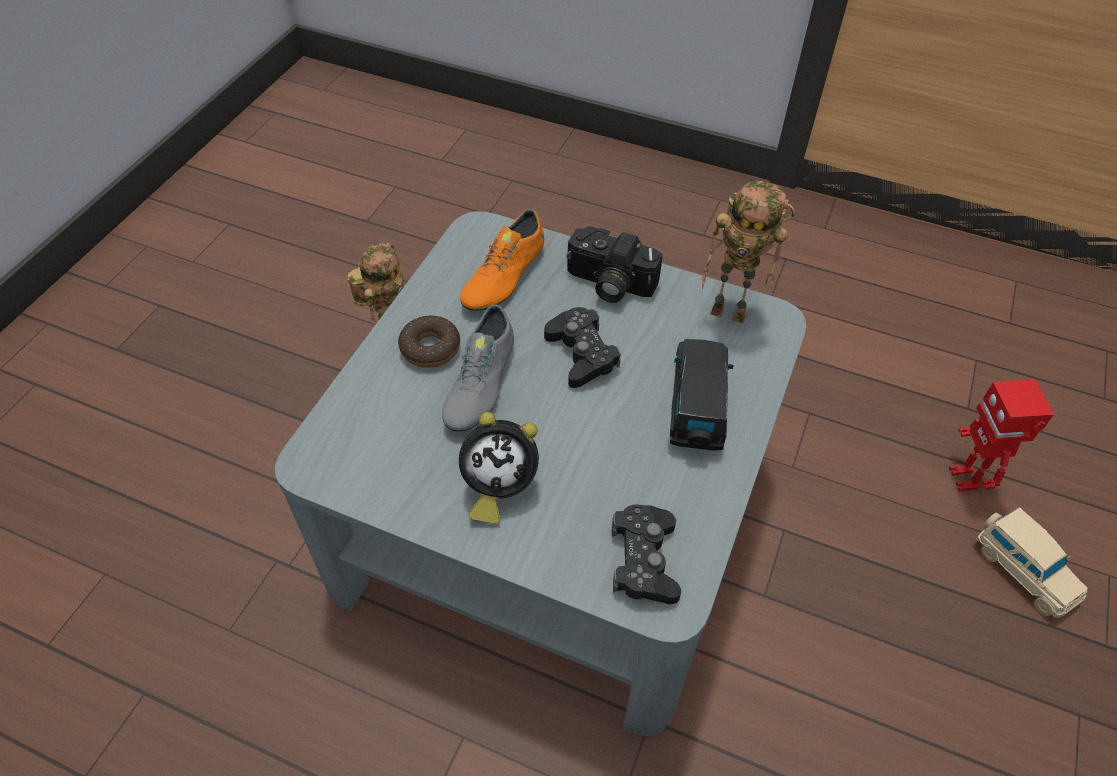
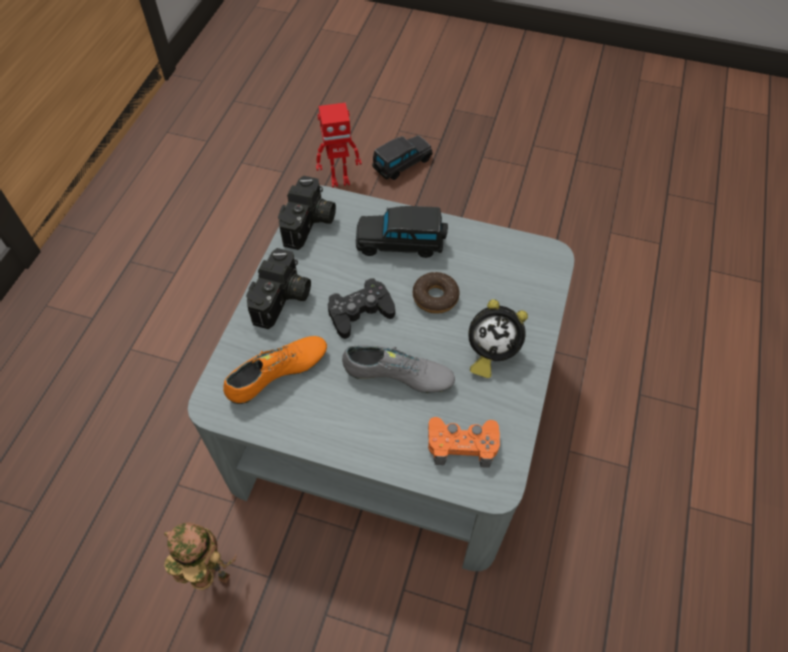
camera: 95 degrees left, 5 degrees up
donut [398,315,460,368] -> donut moved to [413,272,460,314]
alarm clock [459,412,539,524] -> alarm clock turned 105 degrees clockwise [468,299,528,378]
orange shoe [460,209,544,311] -> orange shoe turned 60 degrees counterclockwise [223,336,327,404]
black game controller [612,504,681,604] -> none
toy robot [702,181,795,323] -> camera [278,176,336,250]
beige toy car [976,507,1088,618] -> black toy car [372,135,432,180]
none -> orange game controller [428,417,500,468]

